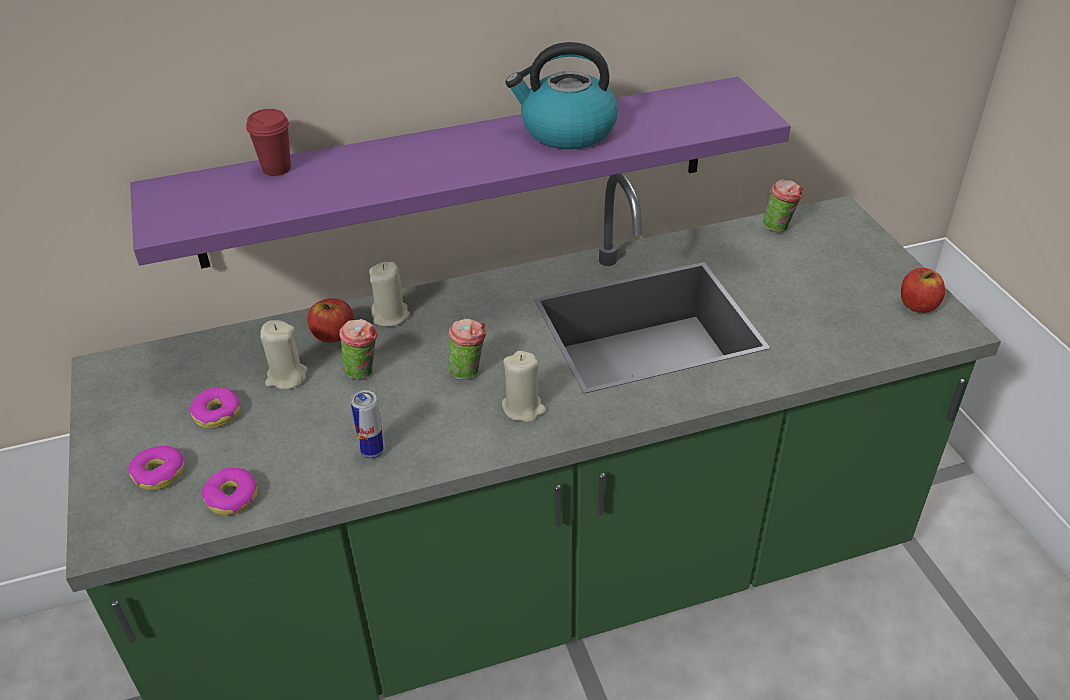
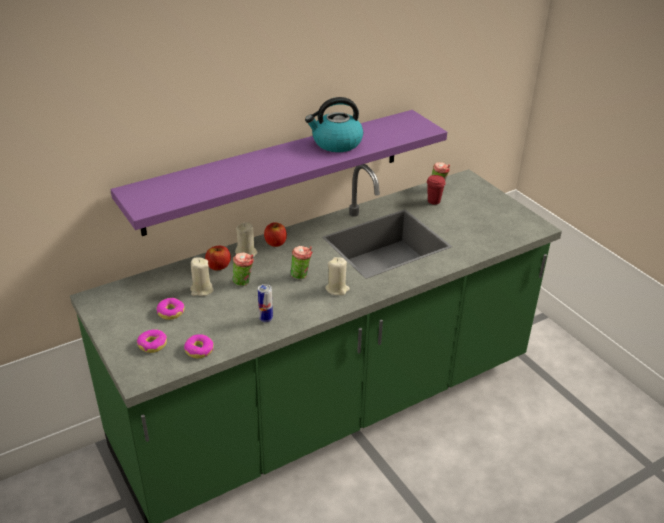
camera: 15 degrees left, 5 degrees down
red cup [246,109,291,176] -> red cup moved to [427,175,446,205]
apple [901,268,945,313] -> apple moved to [264,222,287,247]

